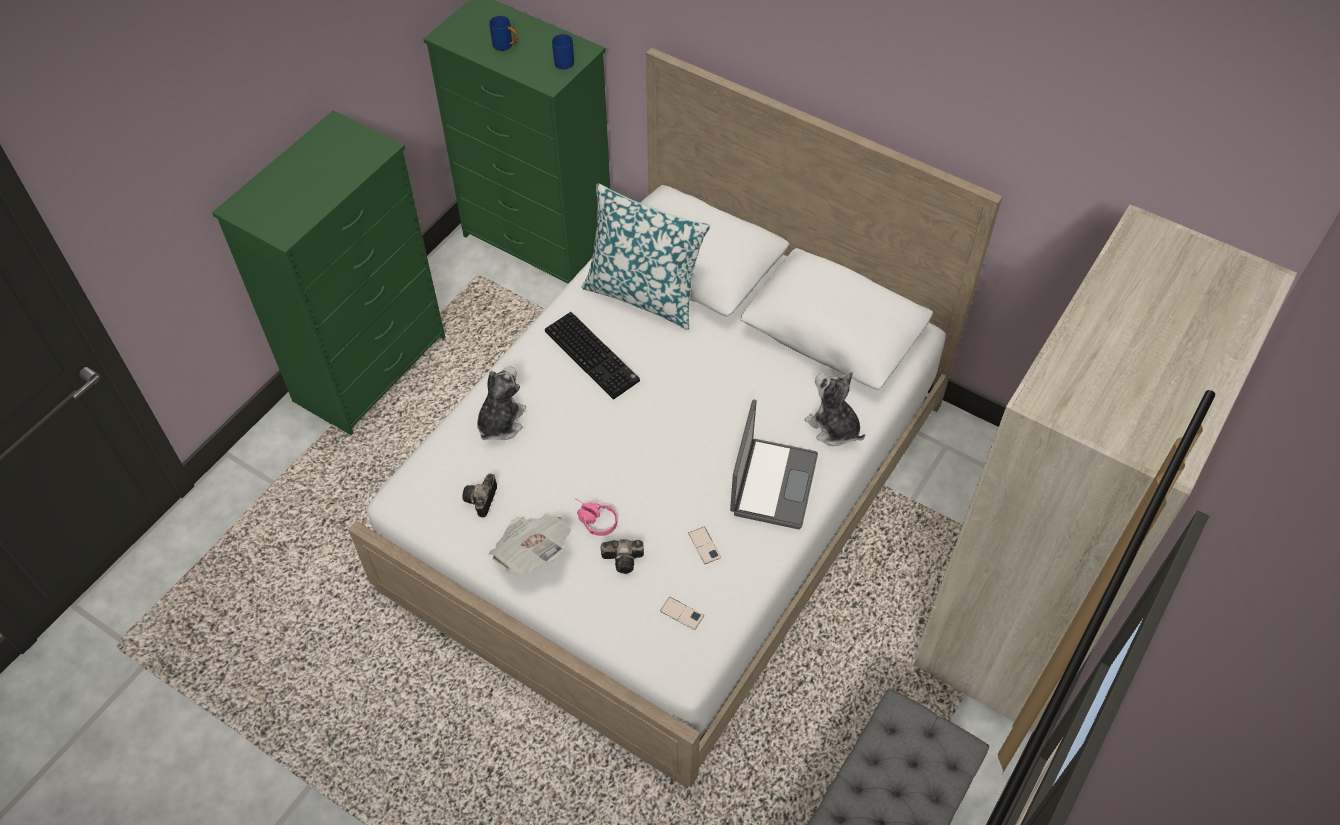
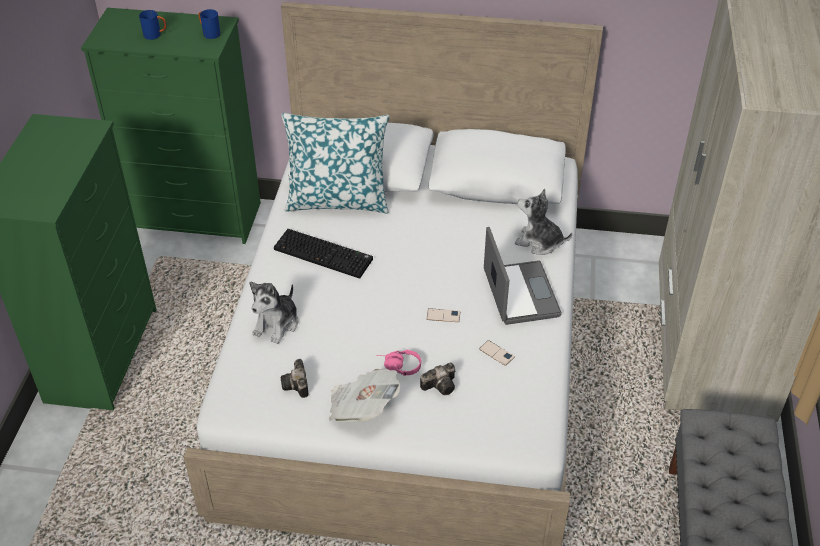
camera: 25 degrees left, 10 degrees down
plush toy [477,366,526,440] -> plush toy turned 150 degrees counterclockwise [250,282,298,344]
phone [660,597,704,630] -> phone moved to [427,308,460,322]

